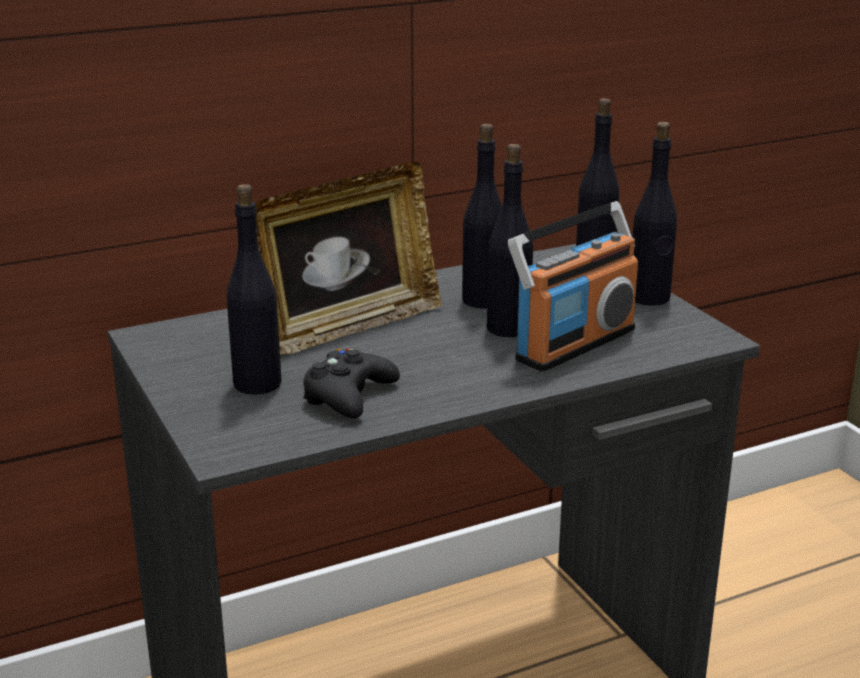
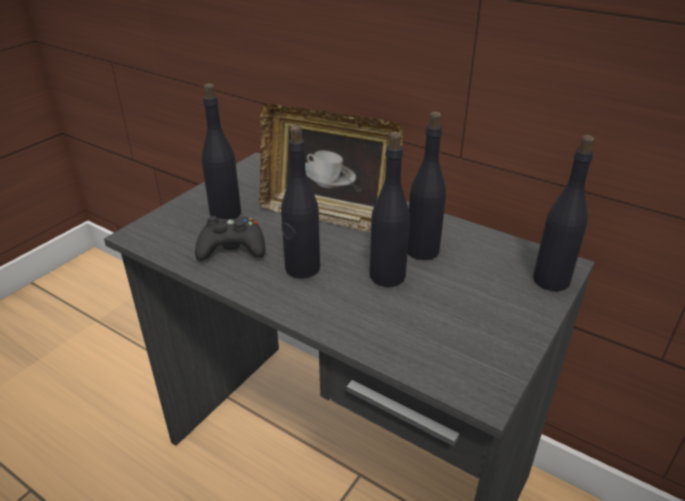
camera: 60 degrees right, 10 degrees up
radio [508,201,638,372] -> none
black bottle [633,122,677,305] -> black bottle moved to [281,125,320,279]

